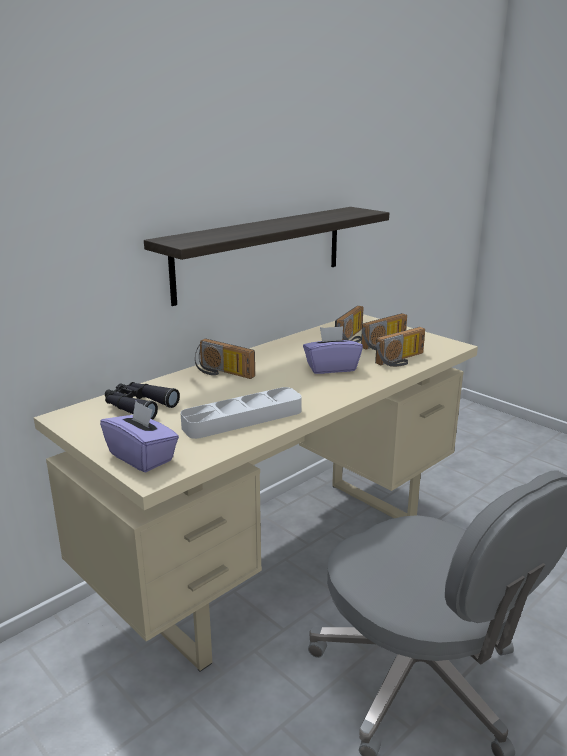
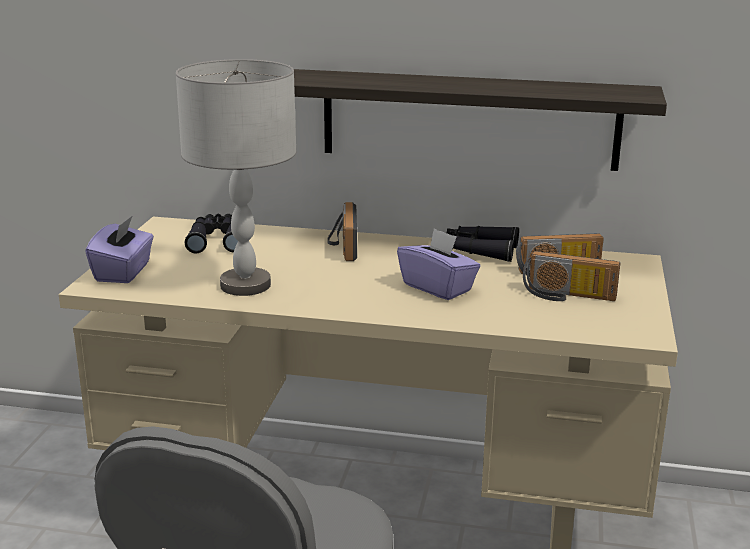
camera: 55 degrees right, 0 degrees up
grey tray [181,387,302,439] -> grey table lamp [176,59,296,296]
radio [375,327,425,367] -> none
none -> black binoculars [447,226,519,262]

